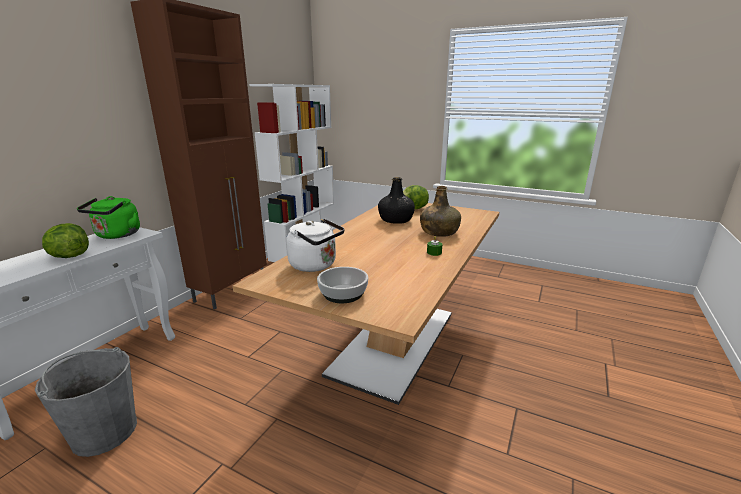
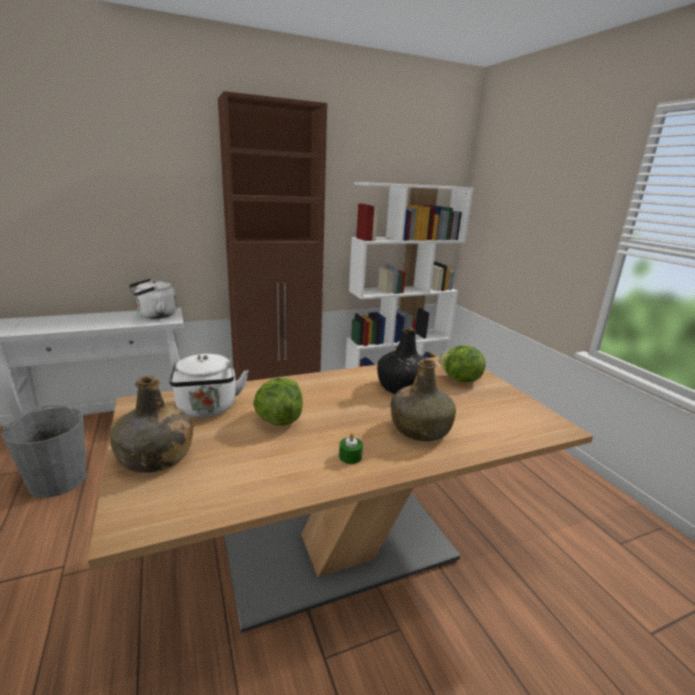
camera: 40 degrees right, 0 degrees up
lettuce [42,223,89,258] -> lettuce moved to [253,378,303,426]
green kettle [77,196,140,239] -> white kettle [129,279,177,319]
bowl [317,267,368,303] -> green bottle [110,376,193,473]

